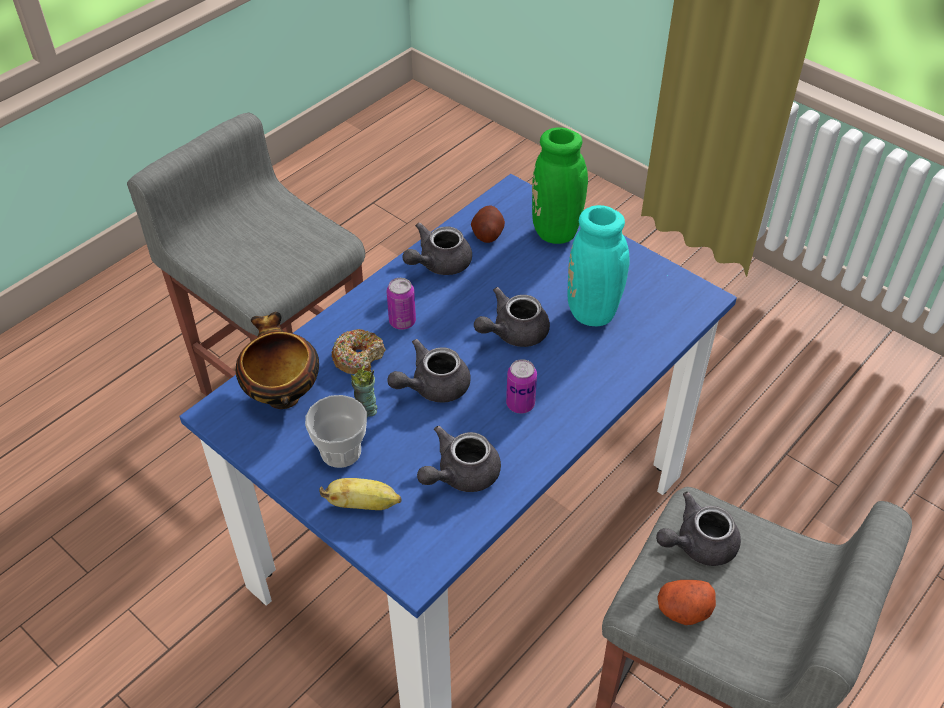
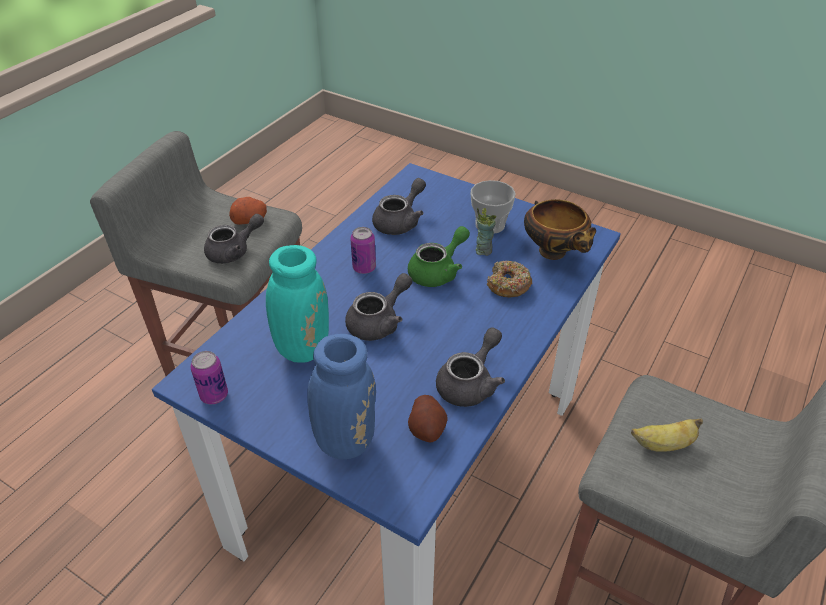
camera: 170 degrees right, 5 degrees down
banana [319,478,401,510] -> banana moved to [631,418,703,452]
can [386,278,416,330] -> can moved to [190,351,228,404]
grey teapot [388,339,471,403] -> green teapot [408,226,470,287]
green vase [532,127,627,244] -> blue vase [263,288,376,459]

